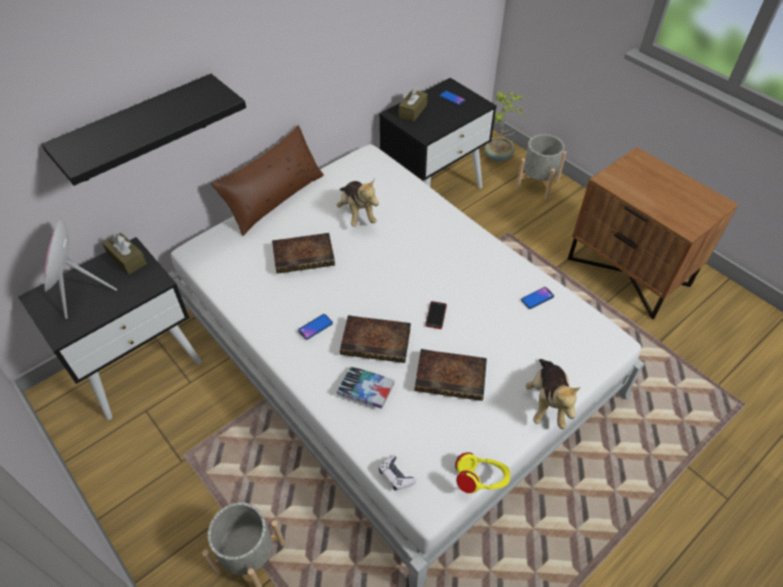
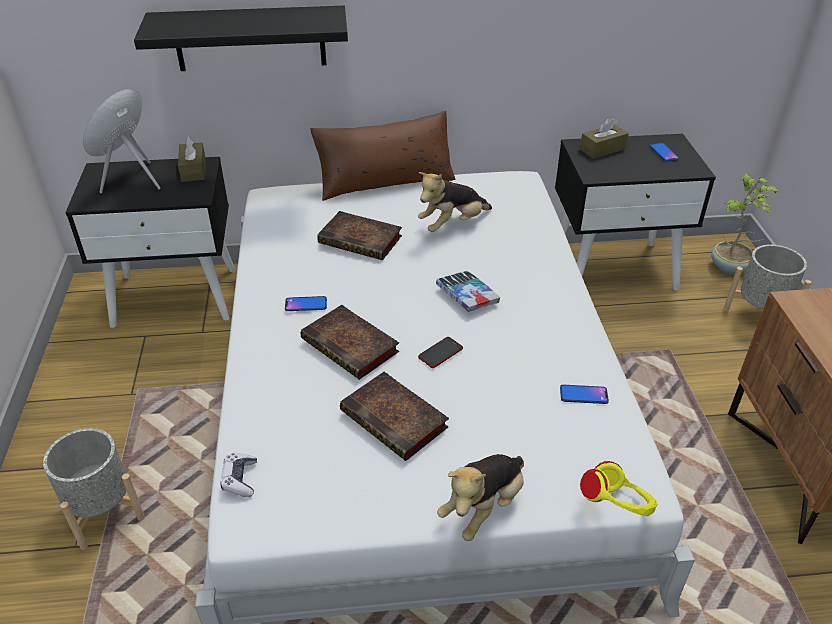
camera: 35 degrees right, 10 degrees down
plush toy [337,180,379,227] -> plush toy turned 45 degrees clockwise [418,172,492,232]
book [337,366,395,409] -> book moved to [436,271,500,312]
yellow headphones [455,452,510,494] -> yellow headphones moved to [580,461,657,516]

